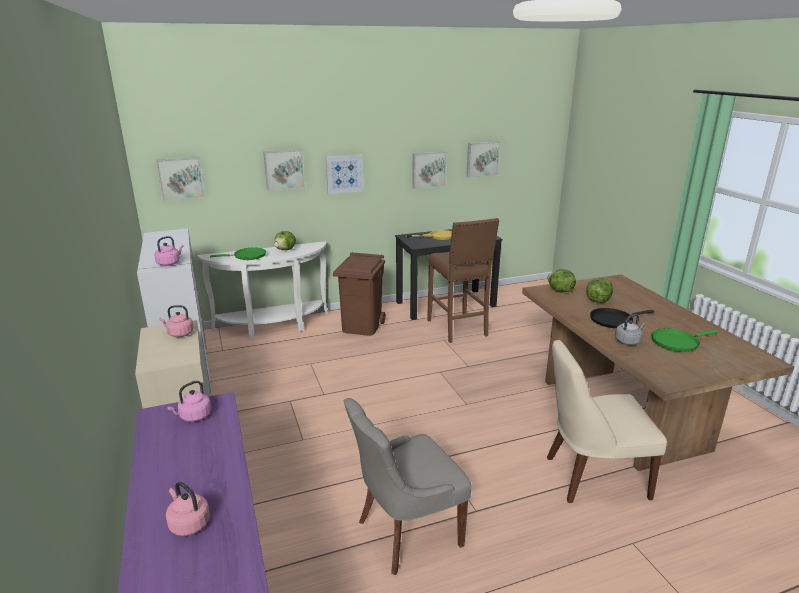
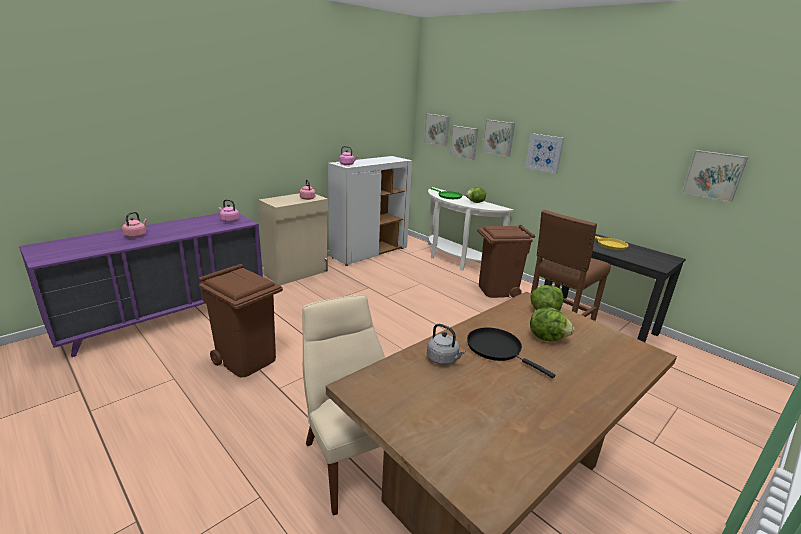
camera: 65 degrees right, 0 degrees up
grey chair [344,398,472,575] -> brown trash can [198,264,283,377]
picture [412,151,446,189] -> picture moved to [450,126,478,160]
green frying pan [651,328,718,352] -> none

